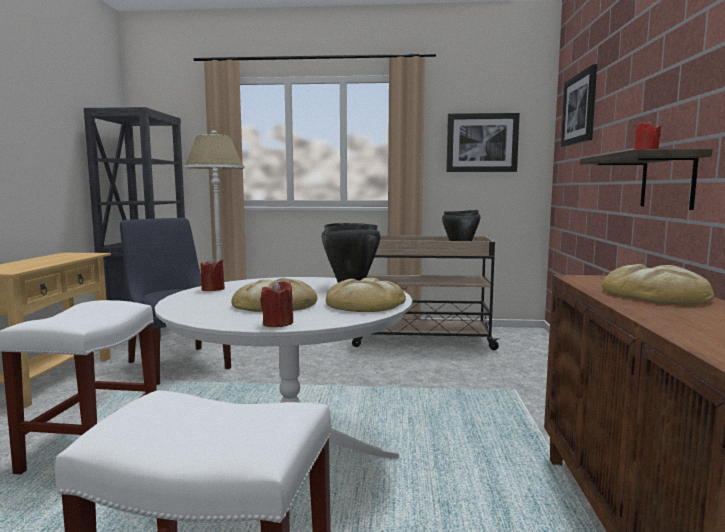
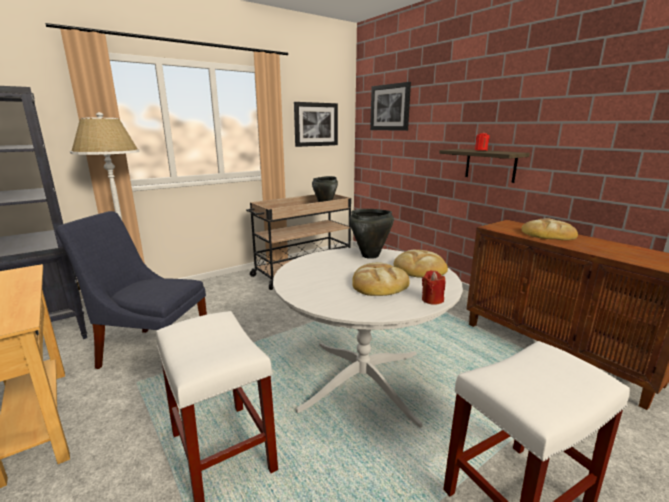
camera: 40 degrees left, 10 degrees up
red candle [201,257,225,291] -> none

